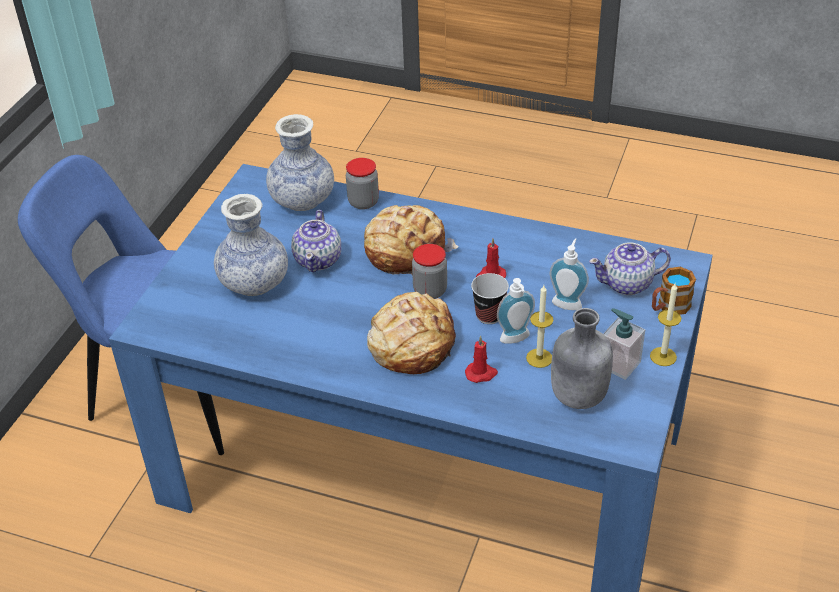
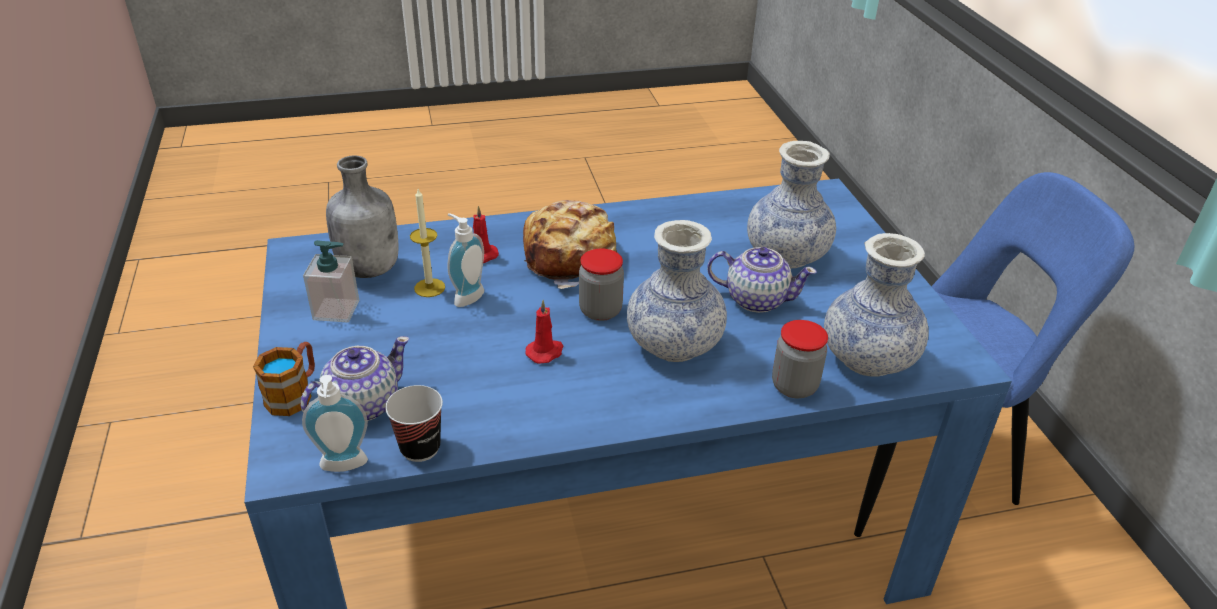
camera: 145 degrees right, 5 degrees down
teapot [291,210,341,272] -> teapot turned 135 degrees clockwise [707,247,817,313]
bread [364,205,459,274] -> vase [627,220,727,362]
cup [471,273,509,324] -> cup moved to [385,385,443,462]
soap dispenser [550,238,589,310] -> soap dispenser moved to [302,375,368,472]
candle [650,284,681,366] -> none

